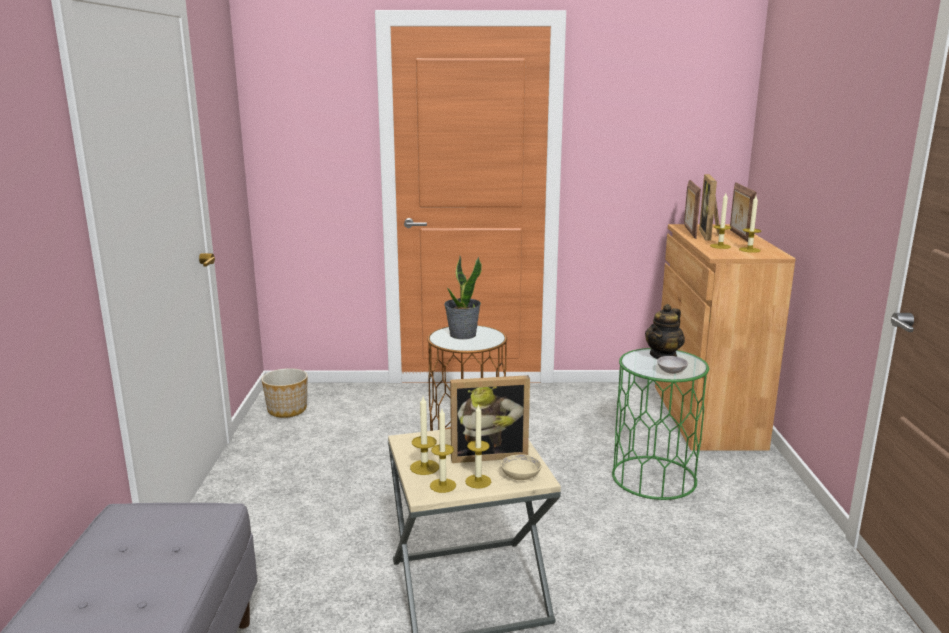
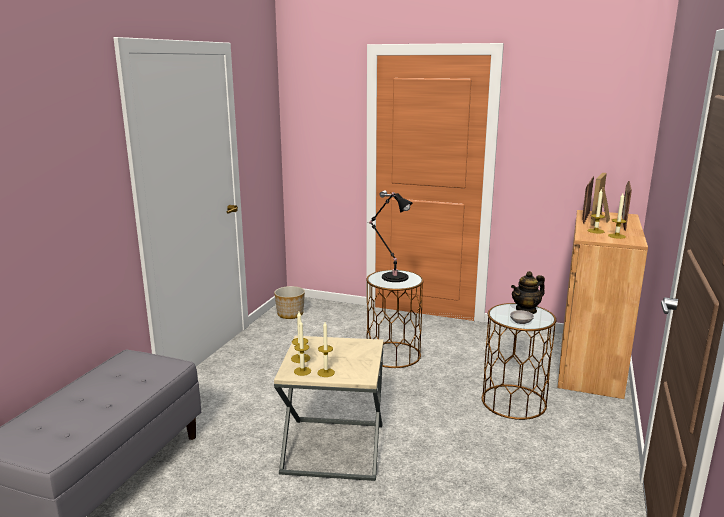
camera: 20 degrees right, 0 degrees up
potted plant [444,256,482,339] -> black table lamp [368,192,413,282]
picture frame [450,375,530,463] -> none
beige bowl [500,454,542,480] -> none
green side table [612,348,709,500] -> brown side table [482,303,556,420]

